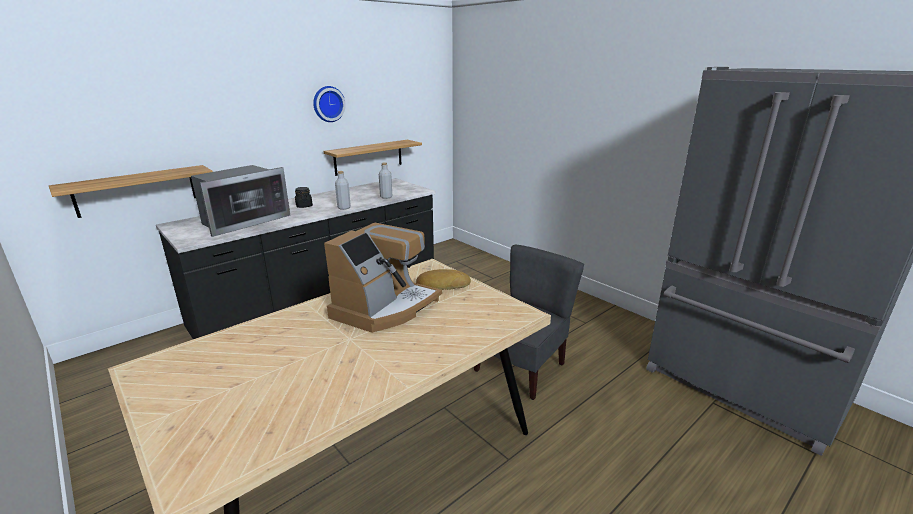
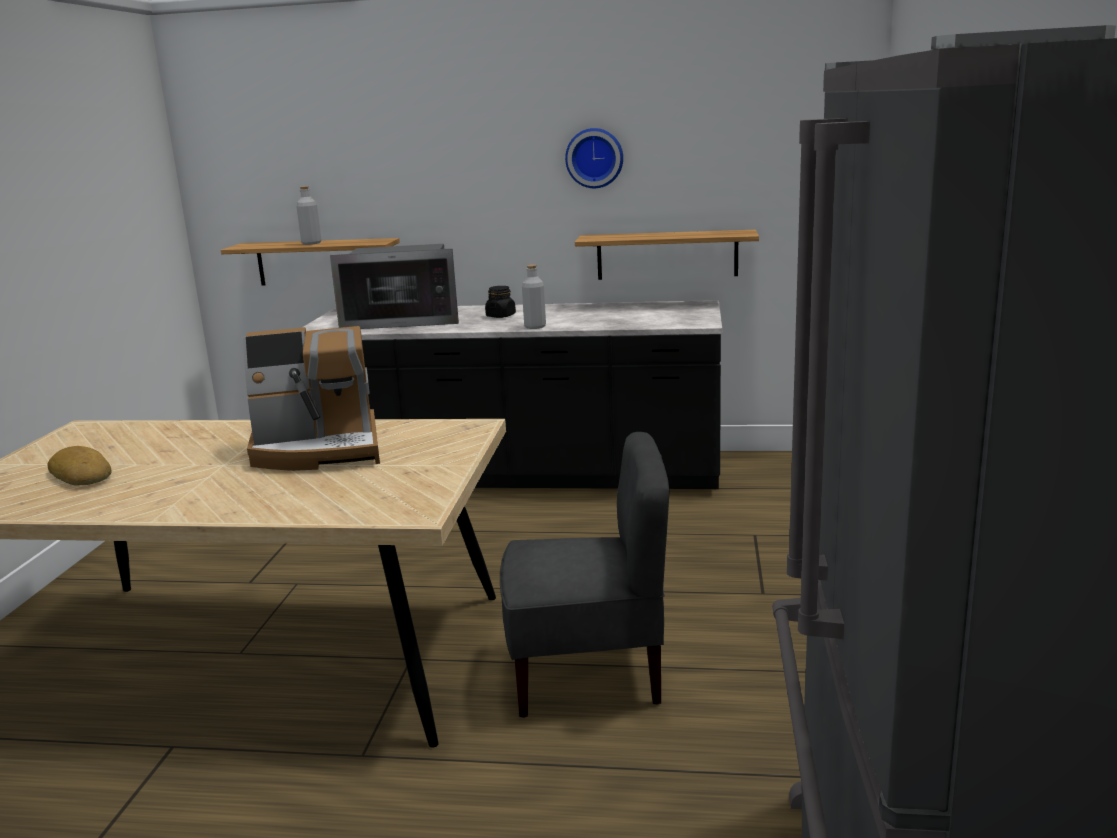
camera: 50 degrees right, 5 degrees down
grey bottle [379,162,392,199] -> grey bottle moved to [296,186,321,245]
bread [416,269,471,290] -> bread moved to [48,446,112,486]

